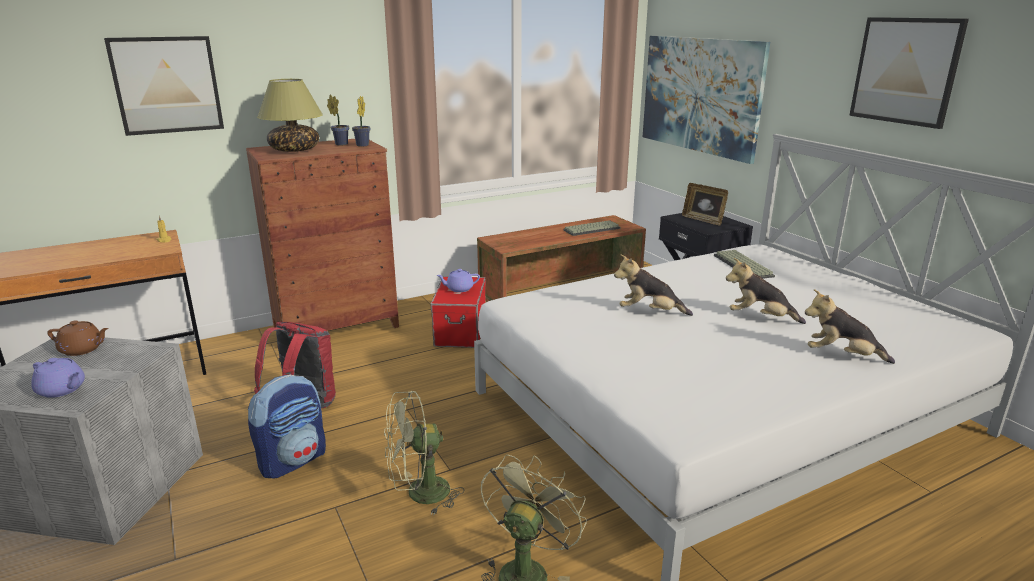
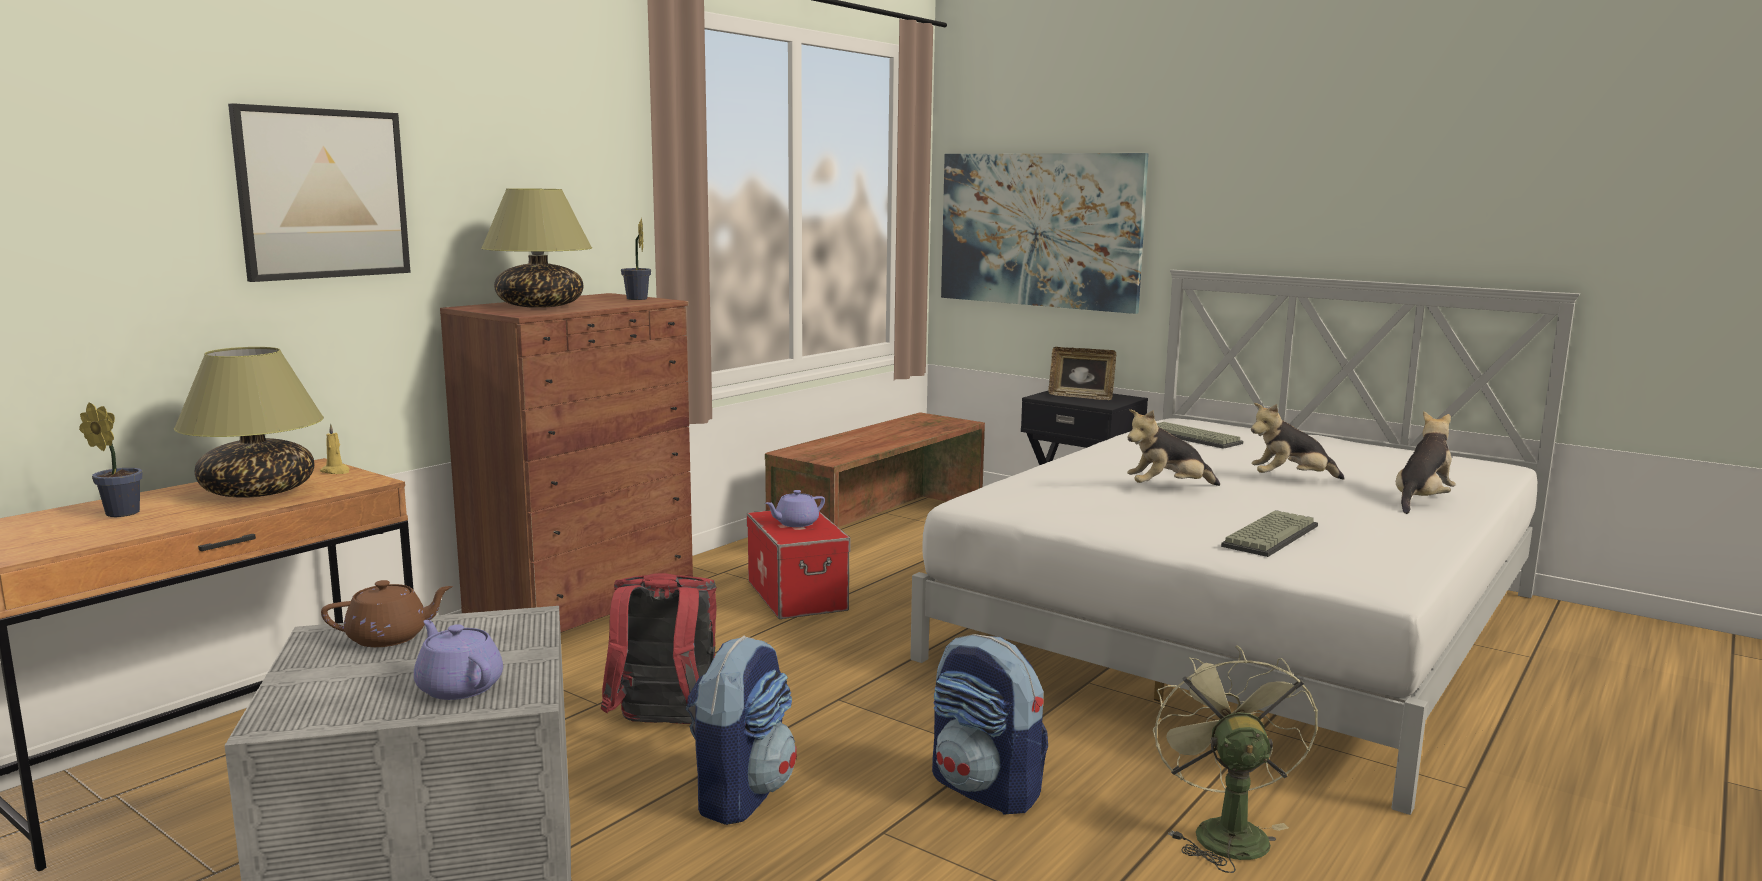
camera: 25 degrees left, 10 degrees down
purple teapot [31,358,85,398] -> purple teapot turned 135 degrees counterclockwise [414,620,503,700]
potted plant [327,95,349,146] -> potted plant moved to [79,402,143,517]
green fan [384,391,464,515] -> backpack [932,634,1048,815]
keyboard [563,220,621,236] -> keyboard moved to [1221,510,1318,557]
plush toy [805,289,895,364] -> plush toy turned 135 degrees clockwise [1396,411,1456,514]
picture [849,17,969,129] -> none
none -> table lamp [174,347,324,498]

